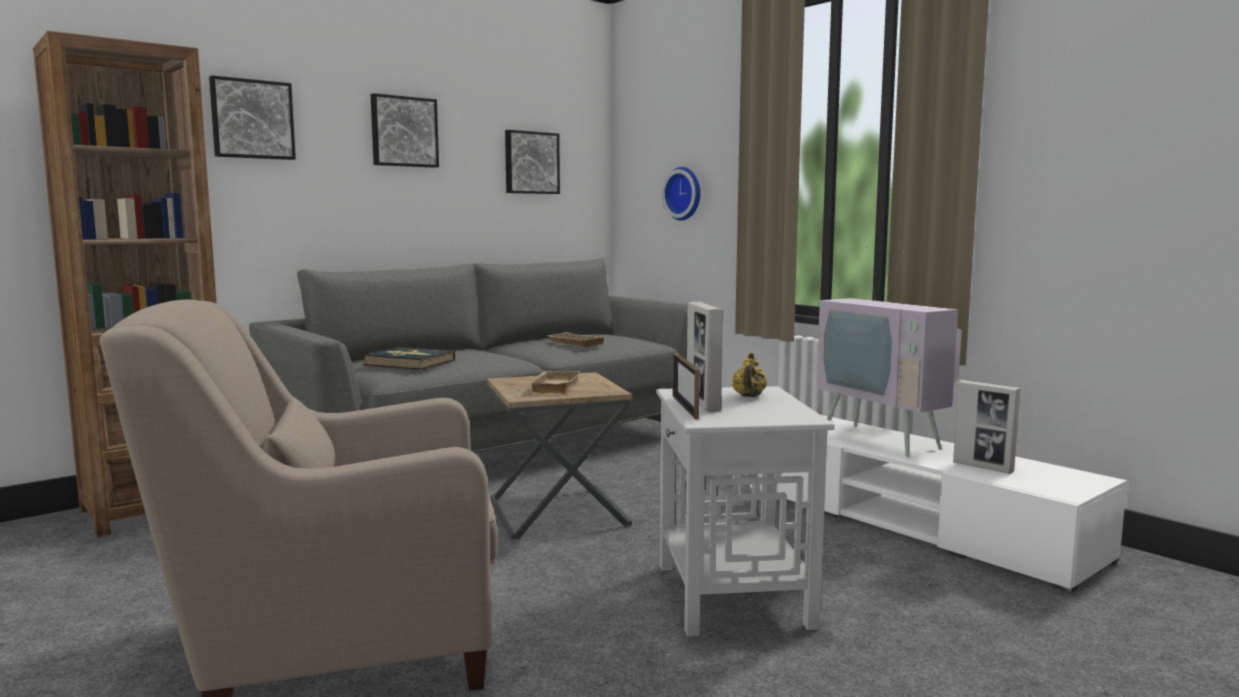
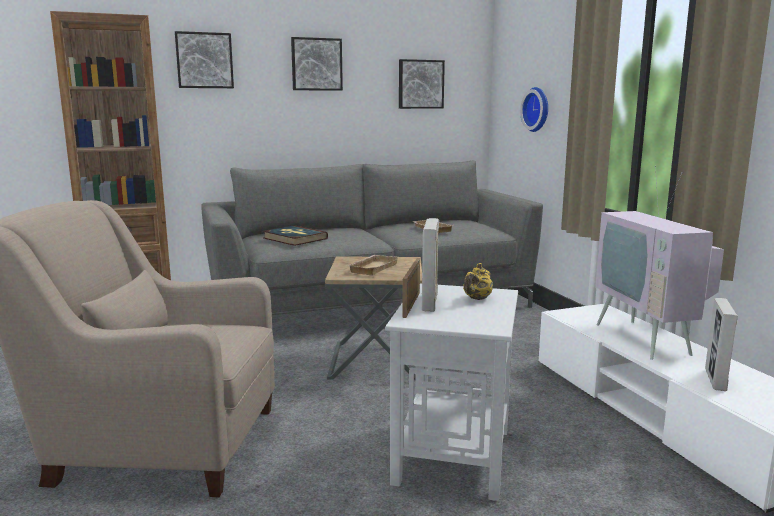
camera: 20 degrees right, 5 degrees up
picture frame [953,380,1021,474] -> picture frame turned 45 degrees clockwise [705,298,738,391]

